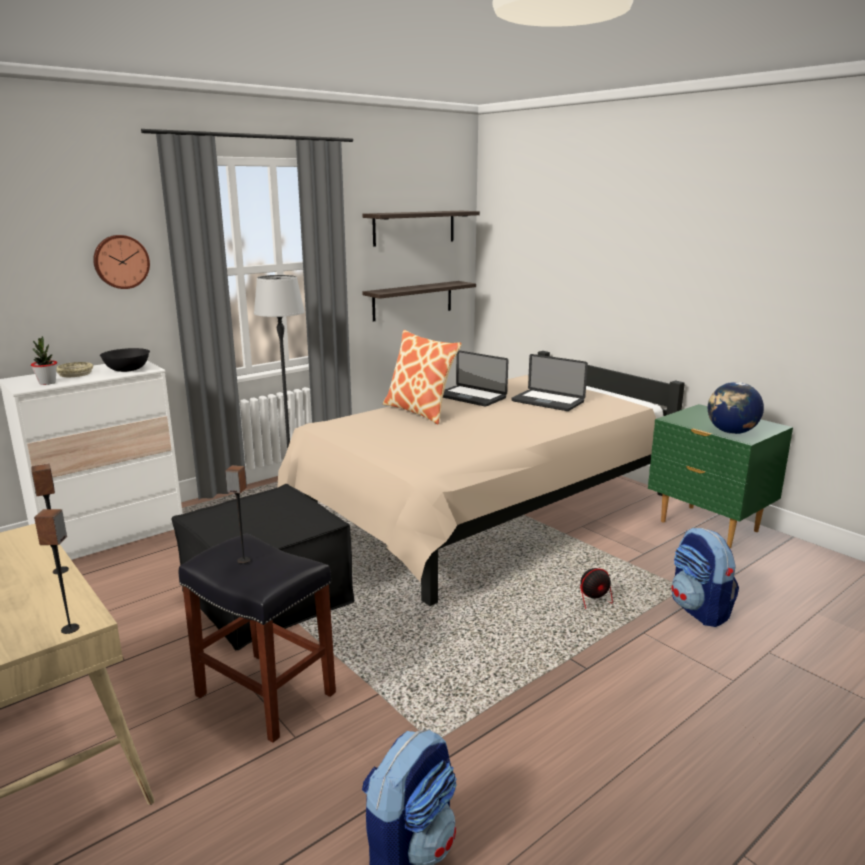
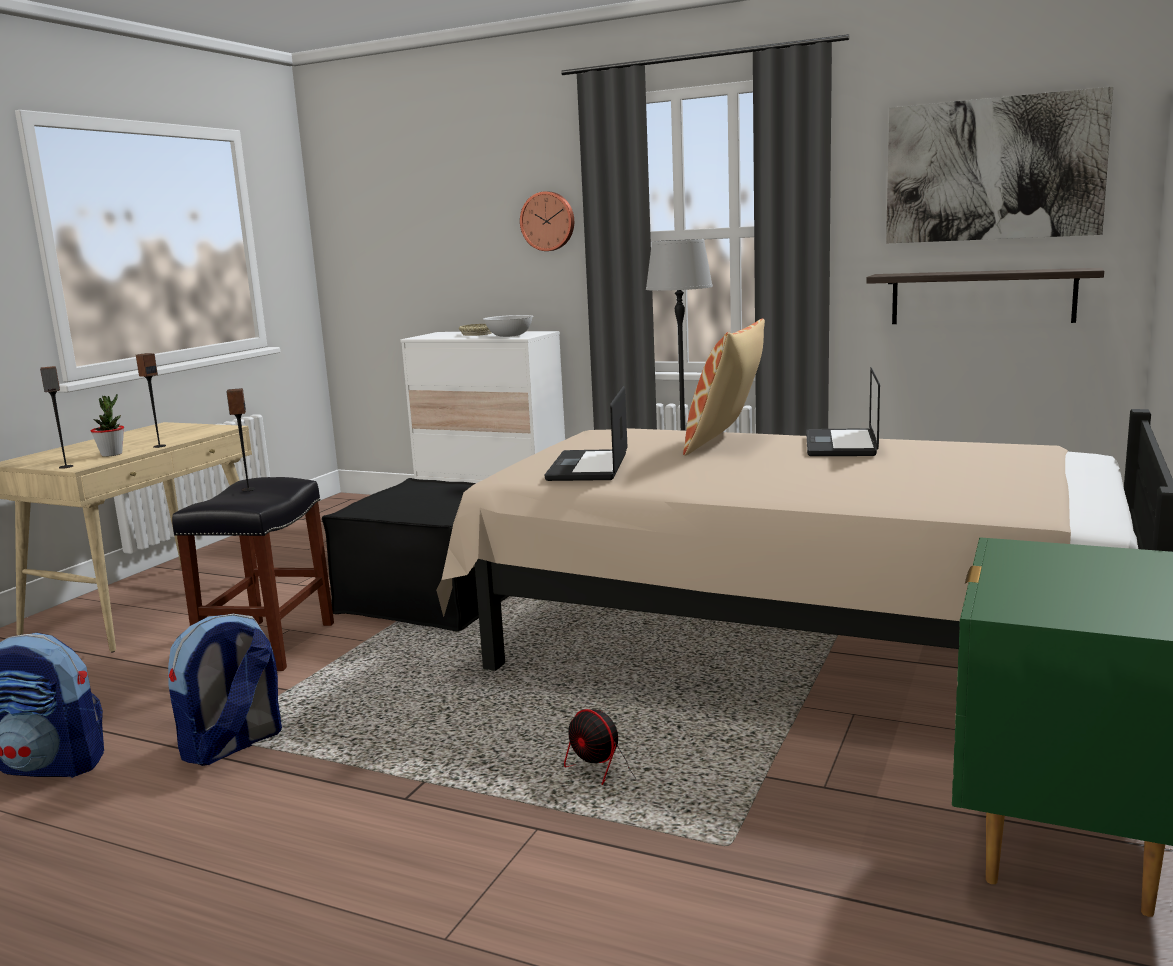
camera: 65 degrees right, 5 degrees down
potted plant [31,336,57,385] -> potted plant moved to [91,394,124,457]
black bowl [100,348,150,372] -> white bowl [484,315,533,337]
shelf [362,211,480,247] -> picture [886,87,1113,244]
laptop [512,354,588,411] -> laptop moved to [545,386,627,481]
backpack [671,528,739,627] -> backpack moved to [168,614,282,766]
globe [708,382,764,434] -> none

